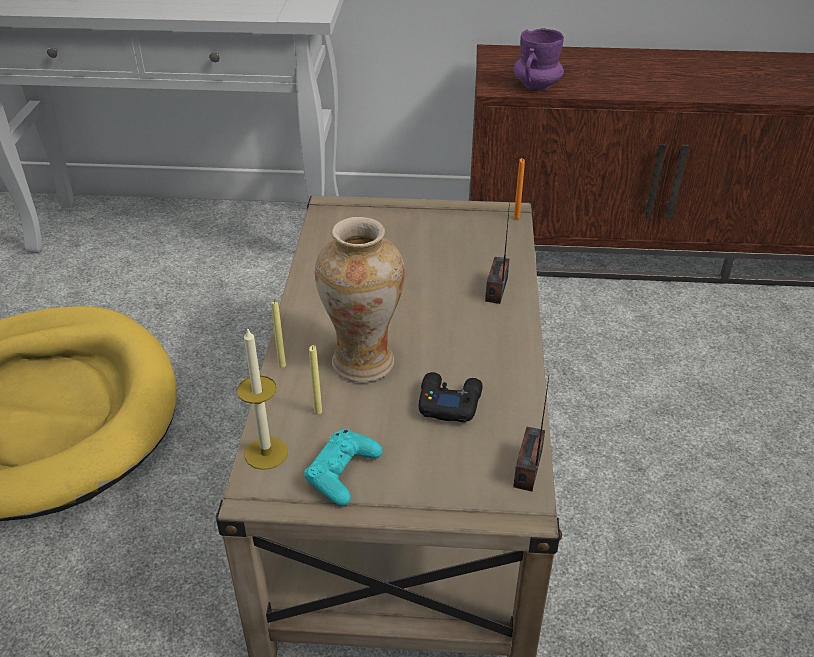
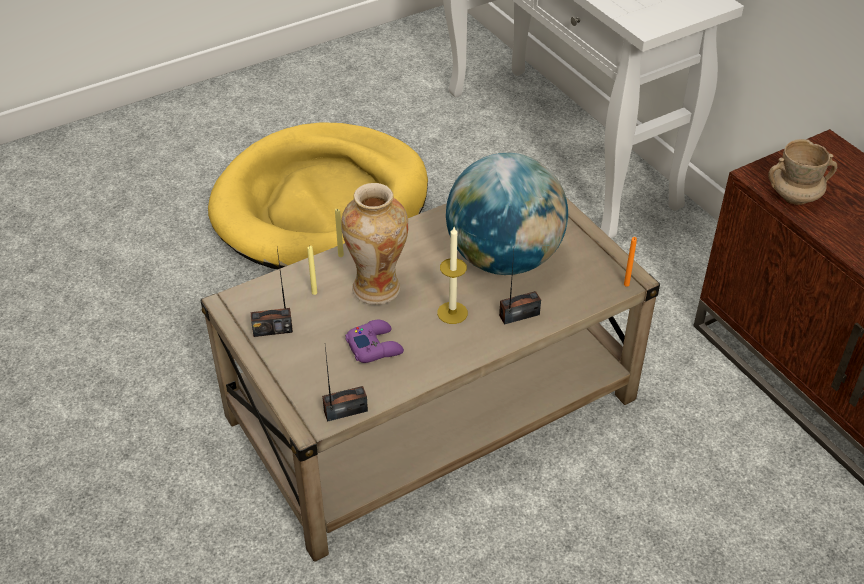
camera: 55 degrees right, 5 degrees up
candle [237,327,288,470] -> candle moved to [437,227,468,324]
turquoise game controller [304,429,383,506] -> radio [251,249,293,337]
black game controller [419,372,483,423] -> purple game controller [345,320,404,363]
purple mug [514,28,564,91] -> beige mug [768,139,837,205]
none -> globe [446,153,568,275]

